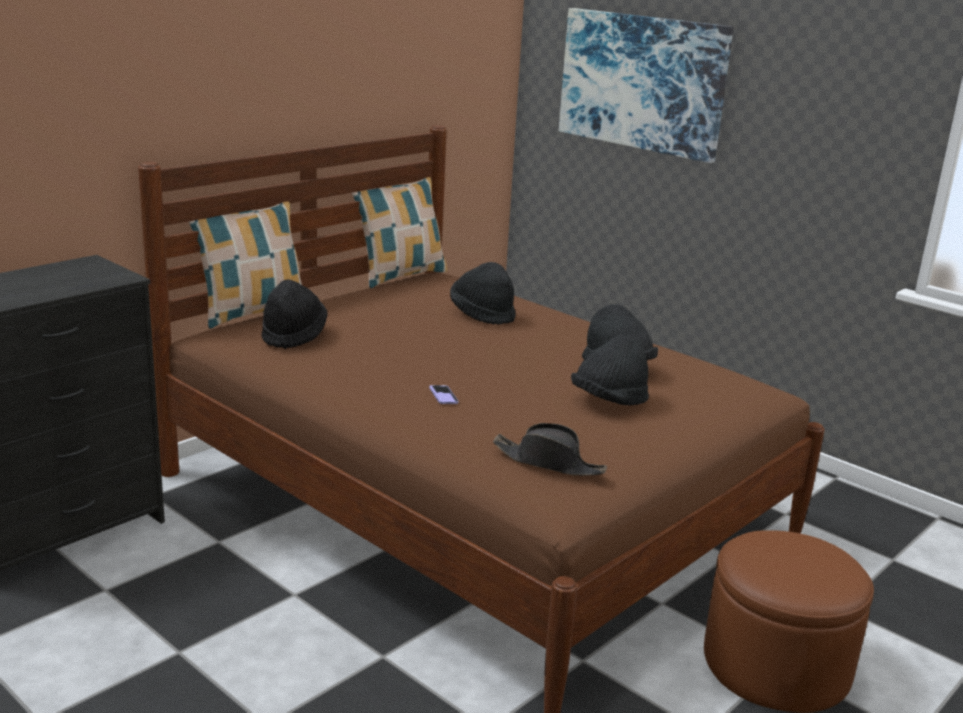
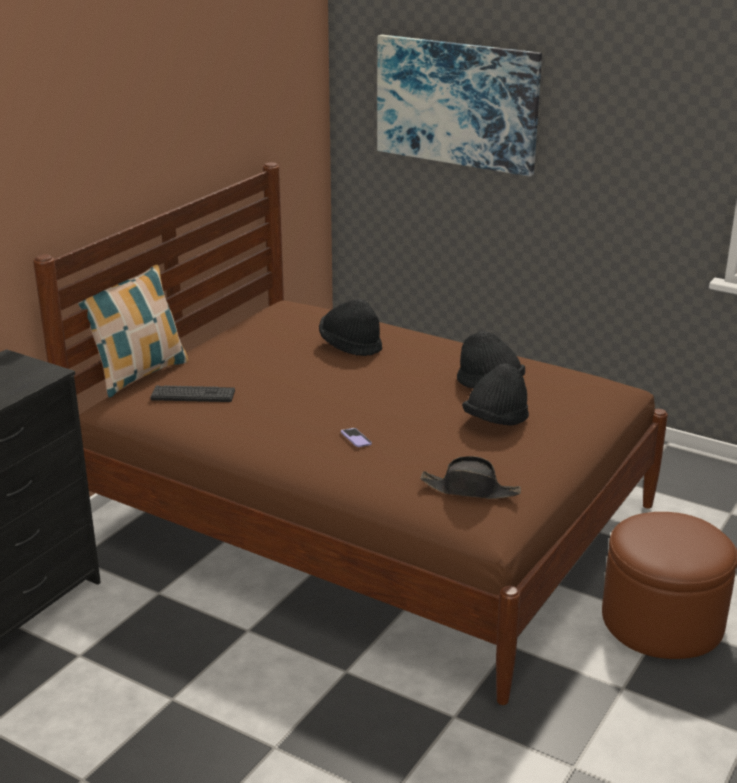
camera: 10 degrees left, 5 degrees up
black hat [262,279,327,349] -> keyboard [151,385,235,402]
pillow [351,177,447,288] -> none

